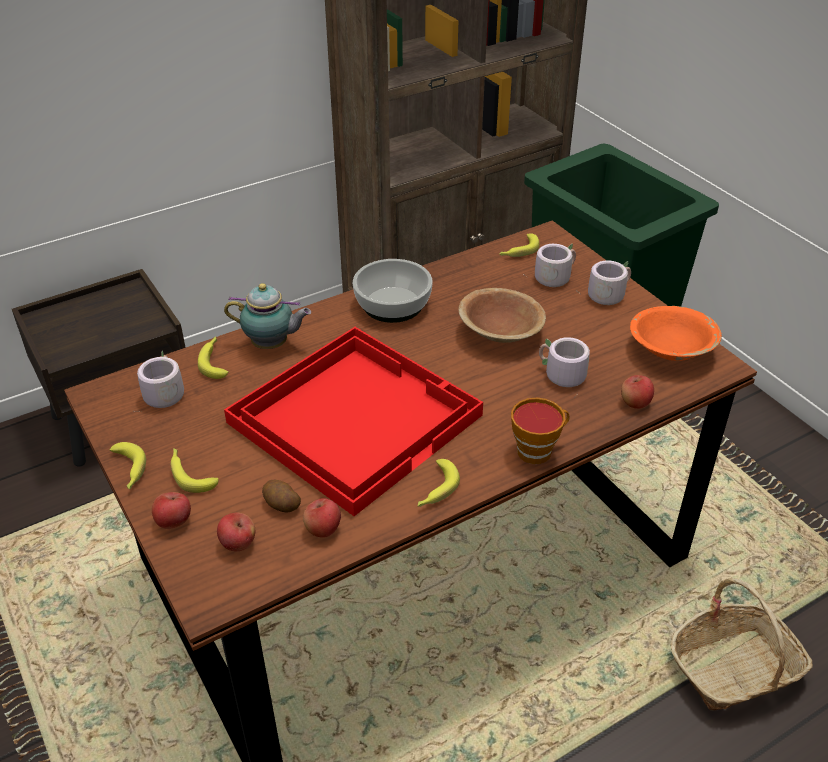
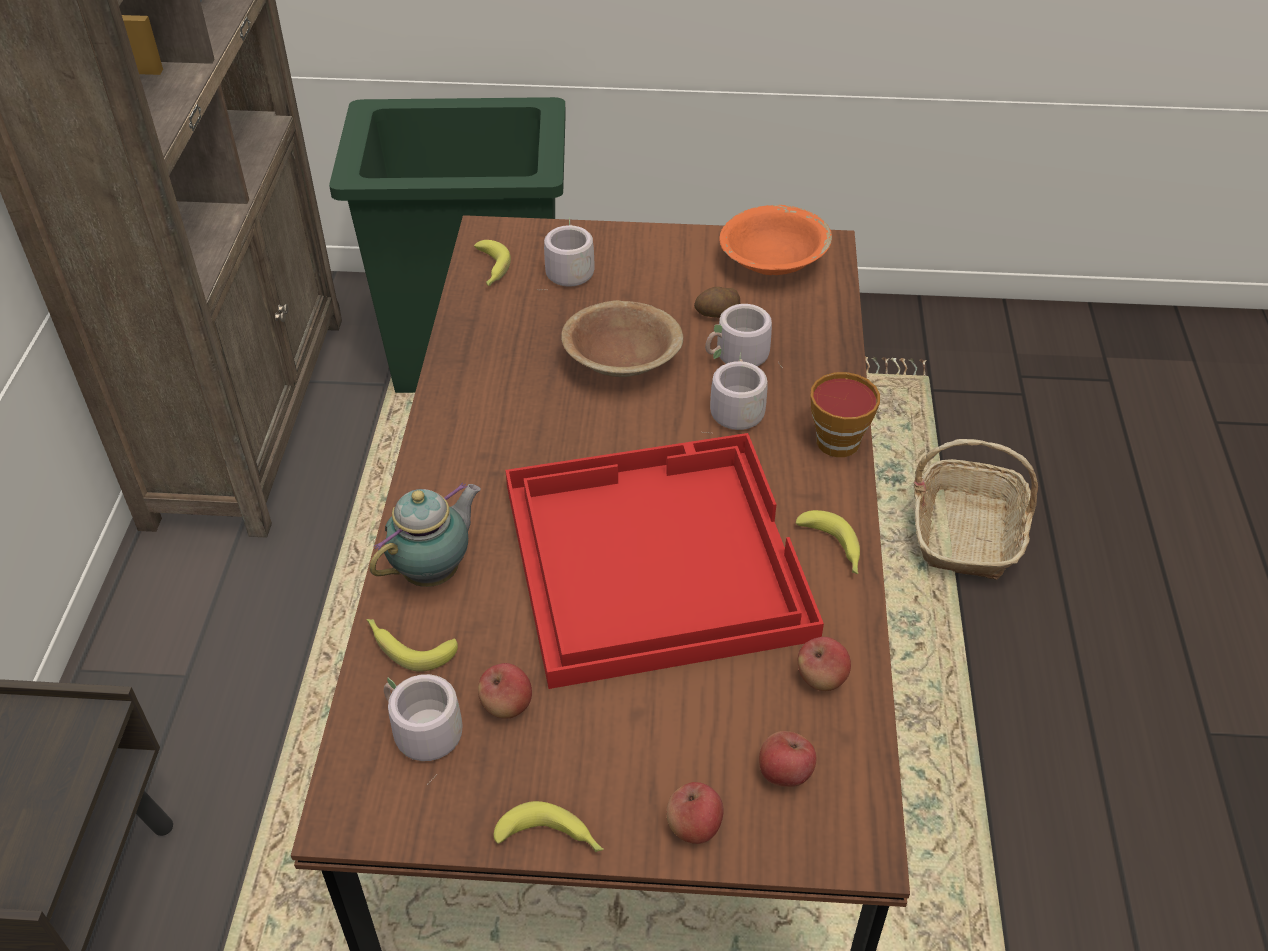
camera: 55 degrees left, 5 degrees up
banana [171,448,219,493] -> none
potato [262,480,301,512] -> potato moved to [694,287,740,318]
bowl [353,259,433,323] -> none
grey mug [577,260,631,305] -> grey mug moved to [701,352,767,433]
apple [621,375,654,409] -> apple moved to [478,663,532,719]

